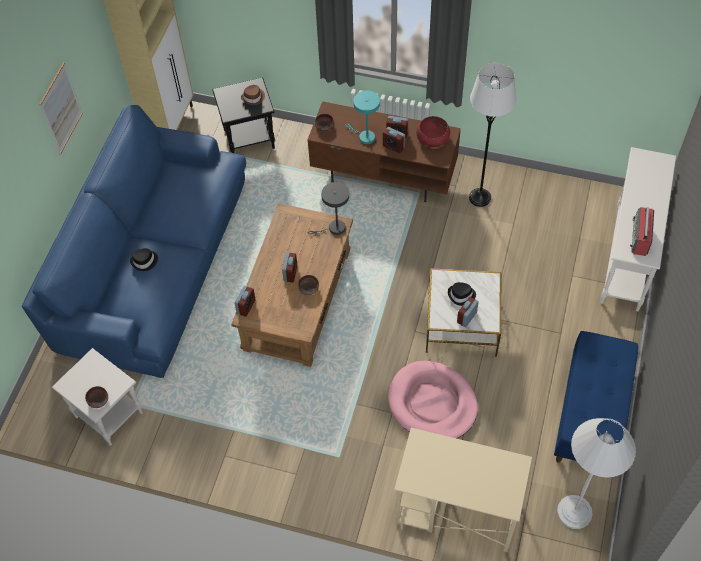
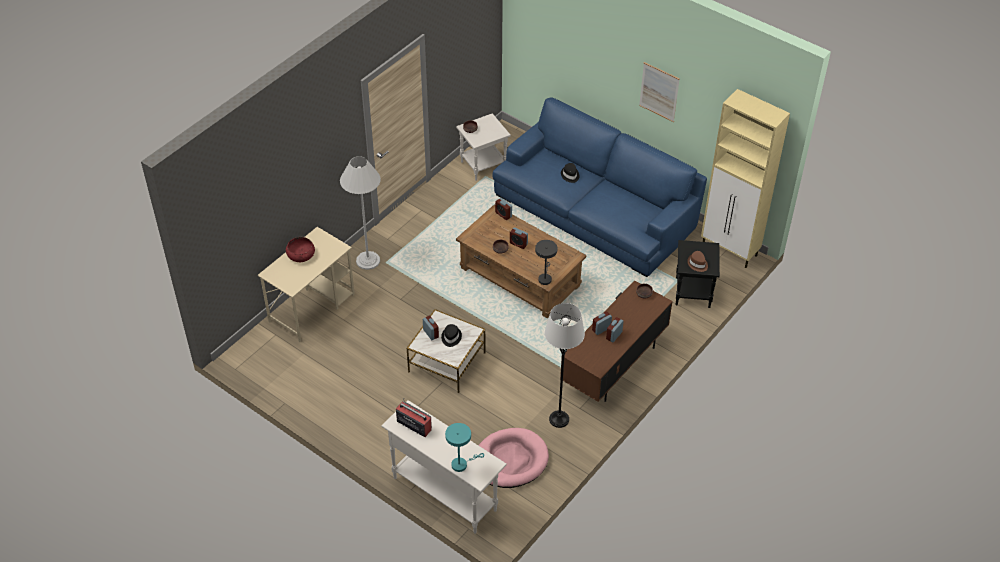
camera: 110 degrees right, 10 degrees down
turquoise table lamp [345,91,380,144] -> turquoise table lamp moved to [445,423,484,472]
pink dog bed [388,361,478,439] -> pink dog bed moved to [478,428,549,488]
red bowl [416,116,450,147] -> red bowl moved to [286,237,315,263]
blue bench [554,331,638,463] -> none
white floor lamp [557,418,636,529] -> white floor lamp moved to [340,156,381,270]

